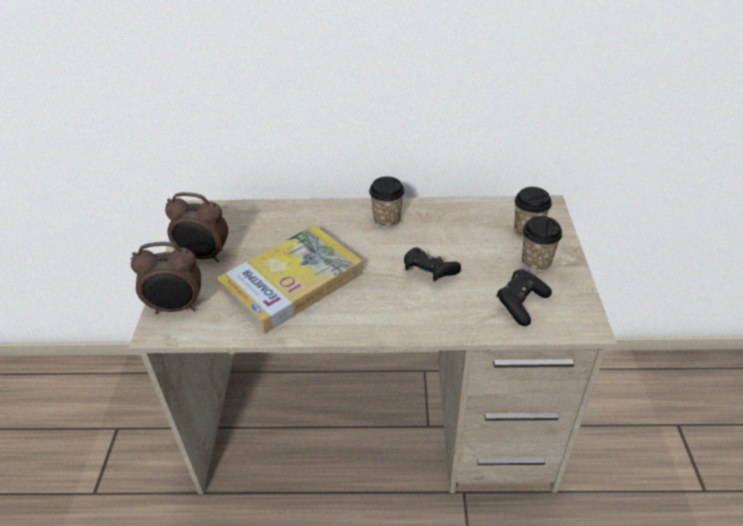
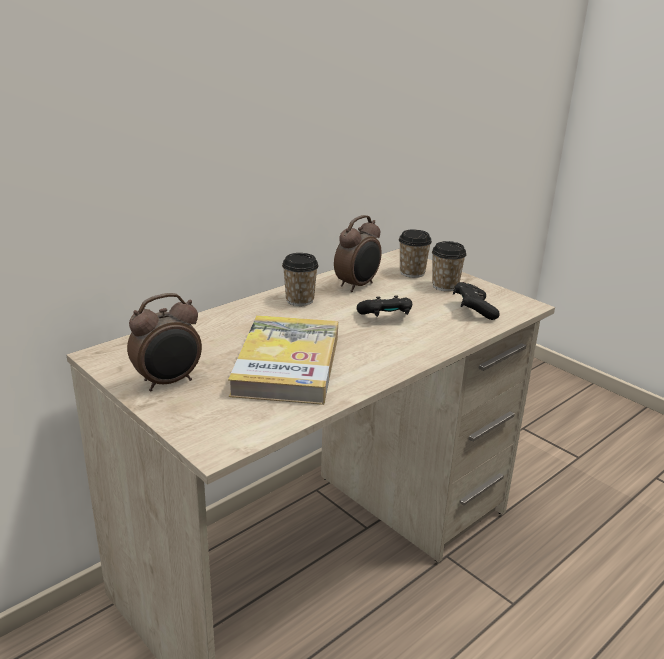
camera: 45 degrees left, 15 degrees down
alarm clock [131,242,201,314] -> alarm clock moved to [334,215,382,292]

